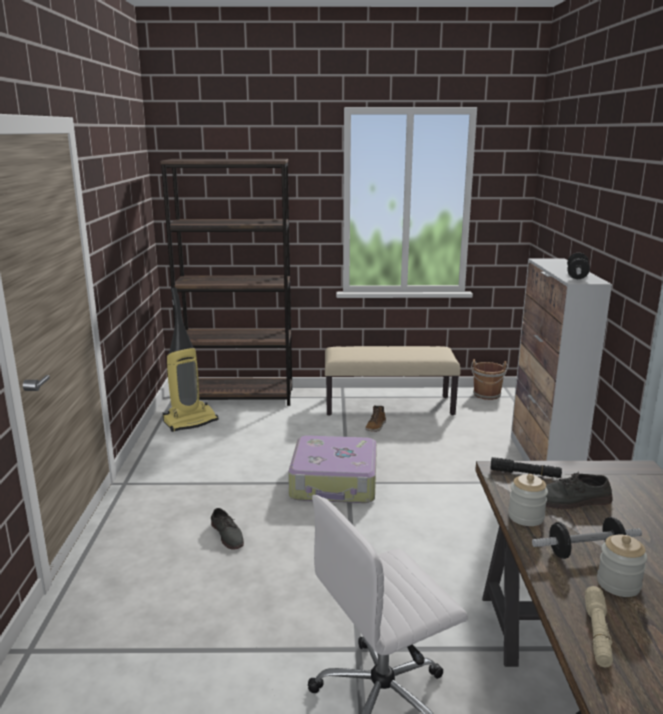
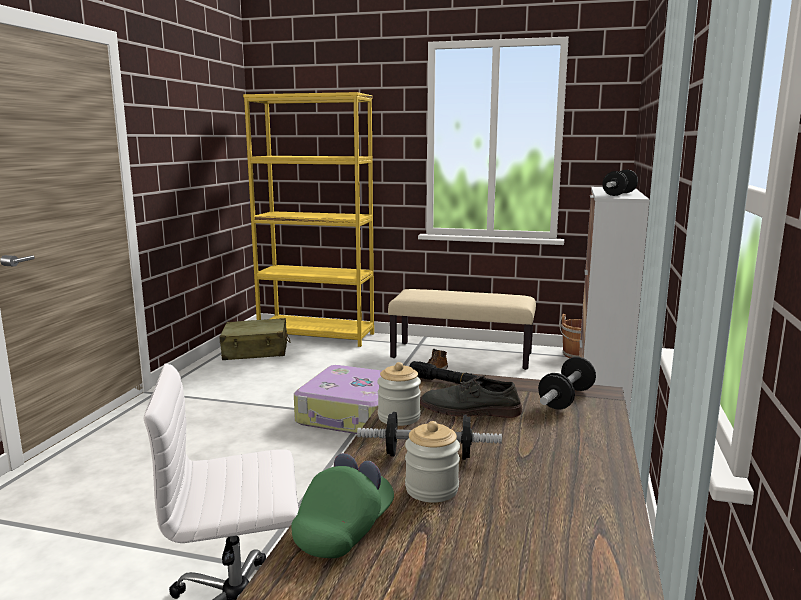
camera: 15 degrees right, 5 degrees down
brown bookcase [160,159,292,406] -> yellow bookcase [243,92,374,347]
vacuum cleaner [163,288,219,432] -> beige suitcase [220,318,291,360]
grey shoe [211,508,244,550] -> none
beige flashlight [585,586,613,667] -> green cap [291,453,394,558]
none -> dumbbell [538,357,596,410]

